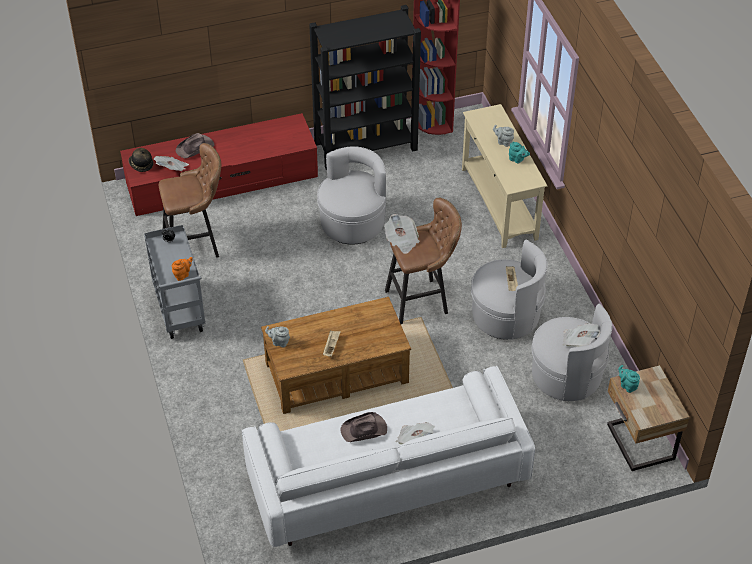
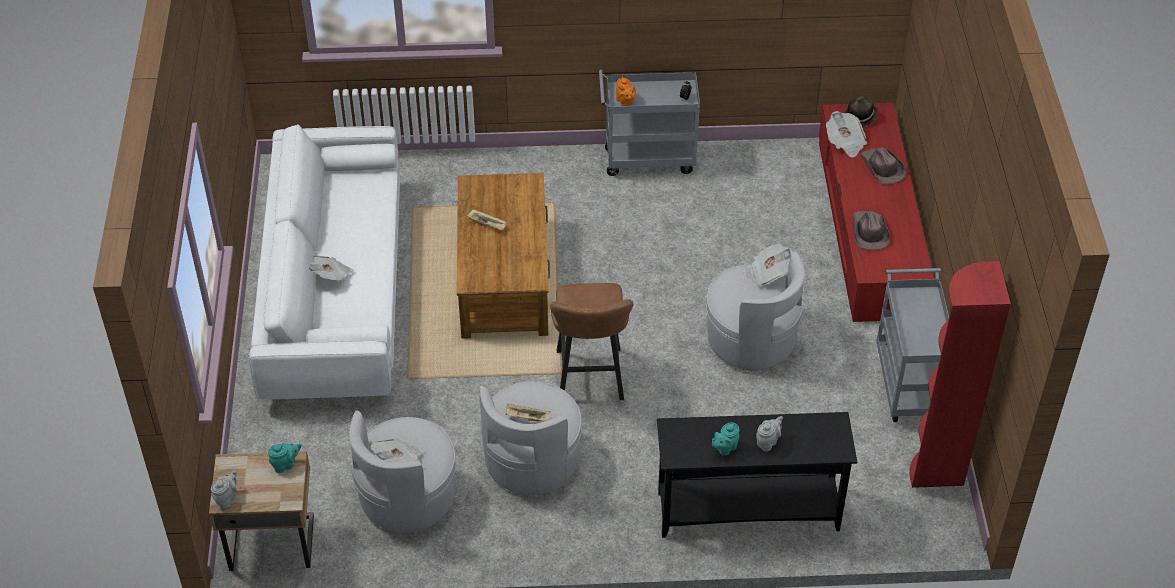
camera: 105 degrees right, 0 degrees up
brown stool [159,143,221,258] -> none
grey teapot [265,326,290,348] -> grey teapot moved to [211,470,237,509]
black bookcase [309,5,421,170] -> grey cart [876,268,949,422]
brown hat [341,412,387,442] -> brown hat moved to [852,211,890,250]
newspaper [384,214,420,254] -> newspaper moved to [743,243,793,287]
beige console table [462,104,547,248] -> black console table [657,412,857,538]

